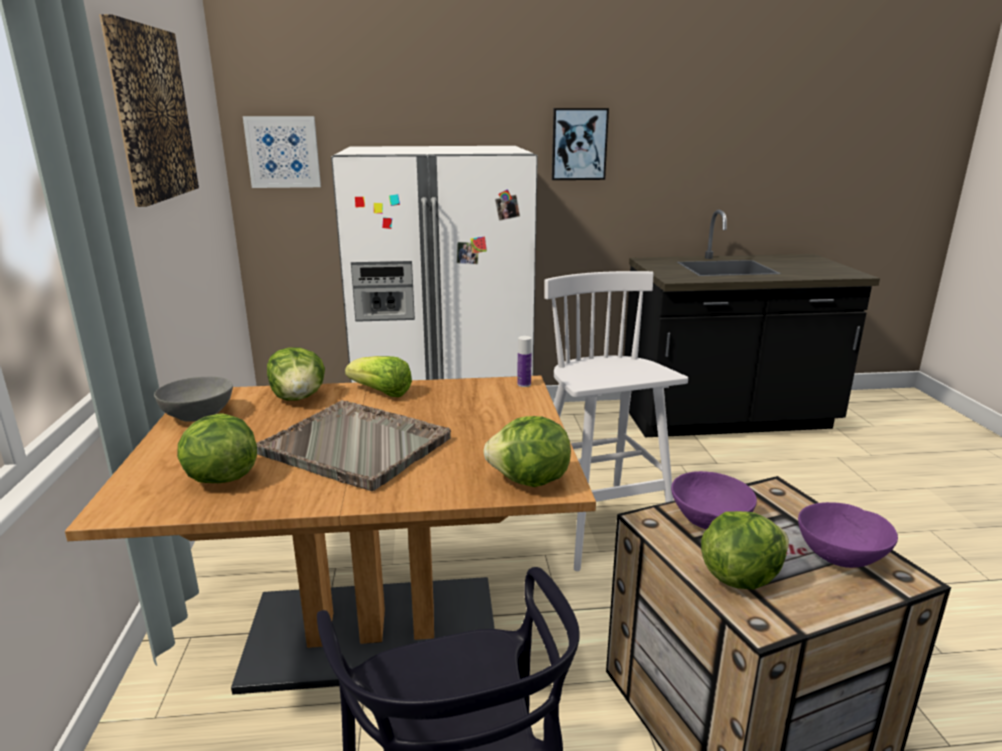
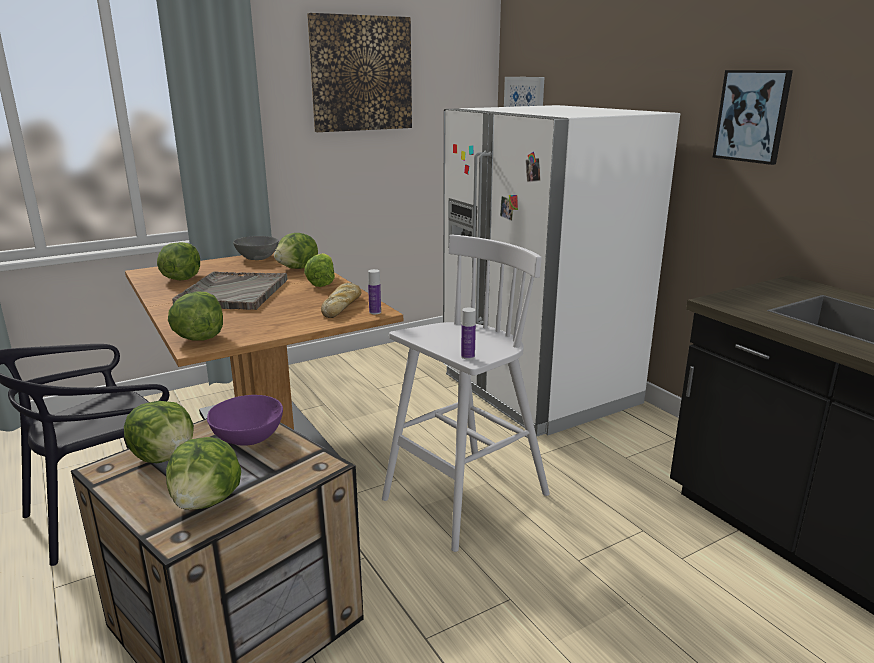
camera: 65 degrees right, 0 degrees up
purple bowl [798,502,898,568] -> lettuce [166,437,241,510]
none -> bread [321,283,361,318]
none -> bottle [461,308,476,359]

